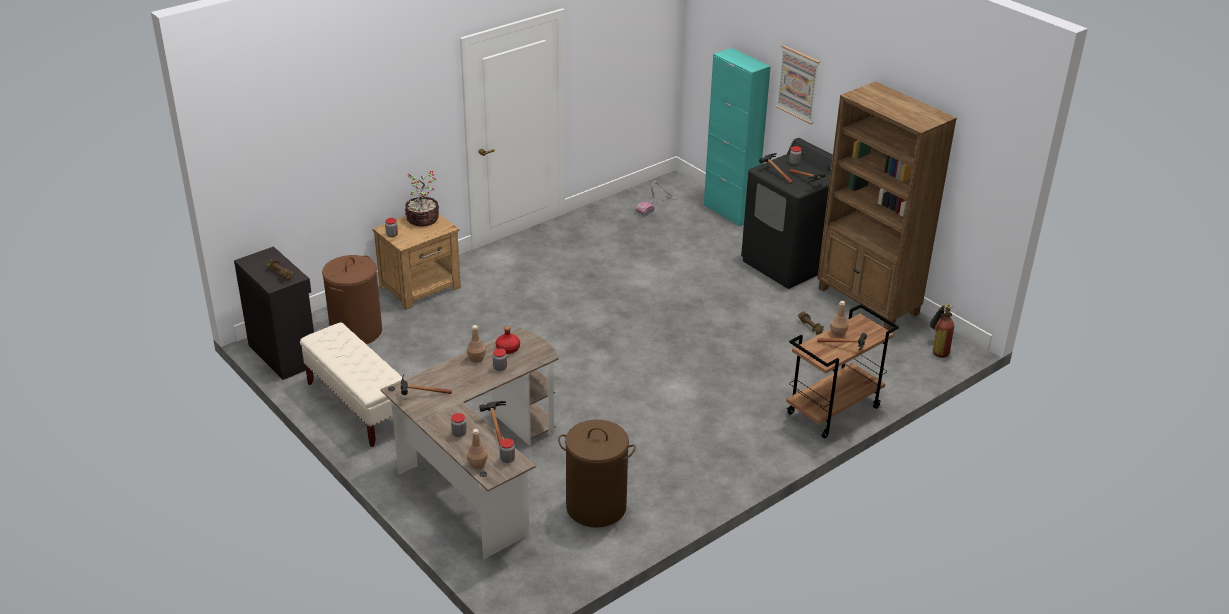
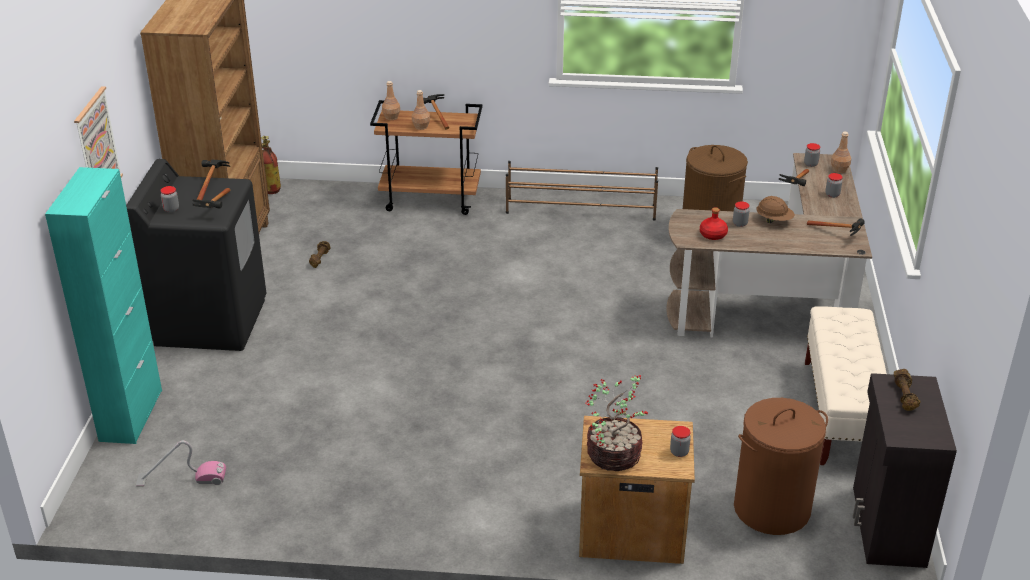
camera: 135 degrees left, 0 degrees up
brown bottle [467,325,486,363] -> brown bottle moved to [382,81,400,120]
none -> brown shoe rack [506,161,658,221]
none -> brown hard hat [756,196,795,223]

